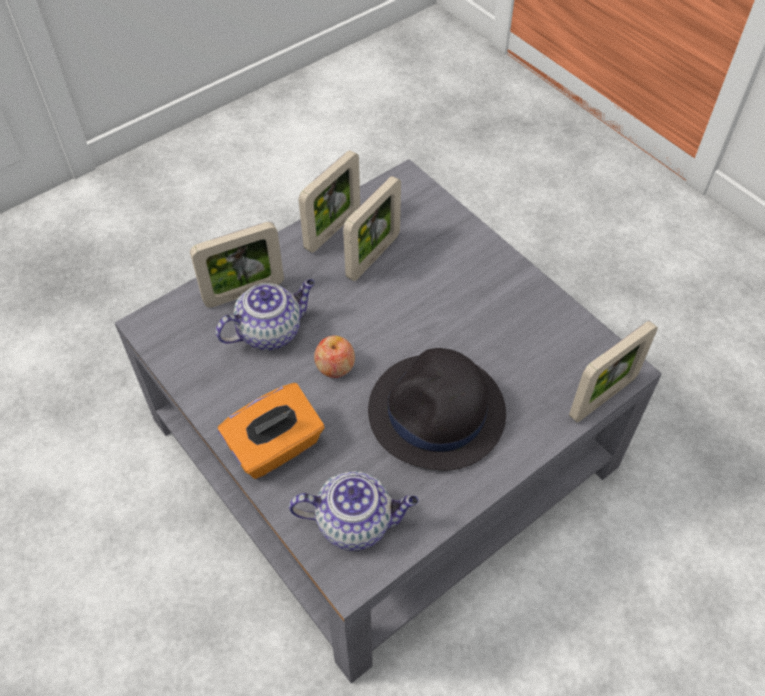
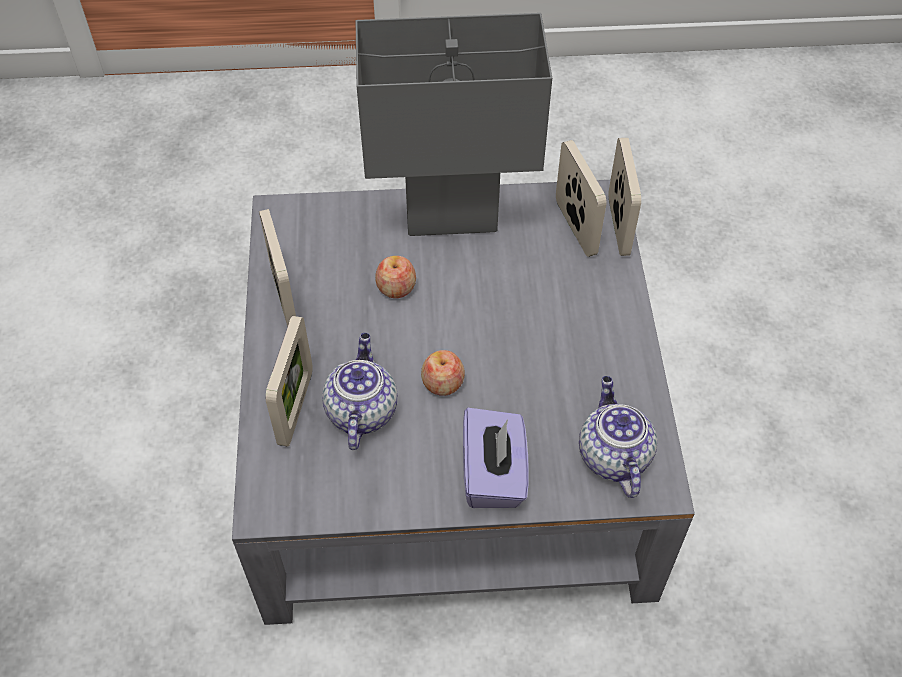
camera: 55 degrees left, 0 degrees up
orange tissue box [218,383,324,479] -> purple tissue box [463,408,529,508]
teapot [289,471,418,551] -> teapot turned 45 degrees counterclockwise [579,376,658,498]
picture frame [343,176,401,281] -> picture frame moved to [556,140,606,257]
black hat [368,348,506,471] -> none
none -> grey table lamp [356,13,552,236]
none -> apple [375,256,416,298]

